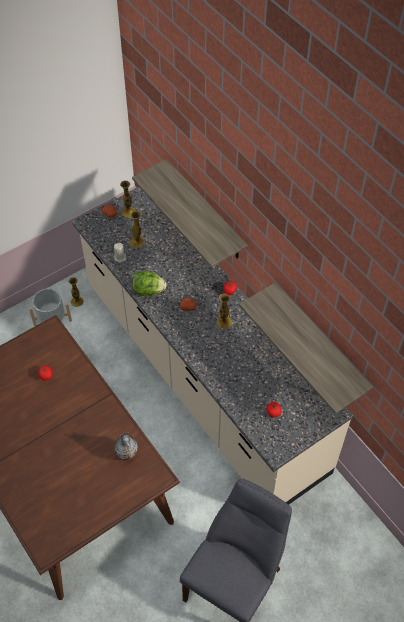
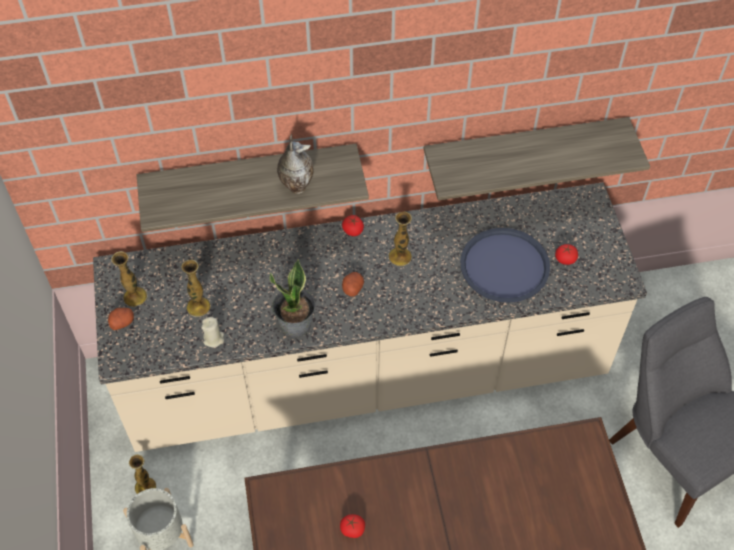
camera: 65 degrees left, 0 degrees up
vase [114,432,138,461] -> vase moved to [277,134,314,194]
lettuce [132,271,166,296] -> potted plant [270,259,316,338]
none -> blue tray [460,228,550,303]

